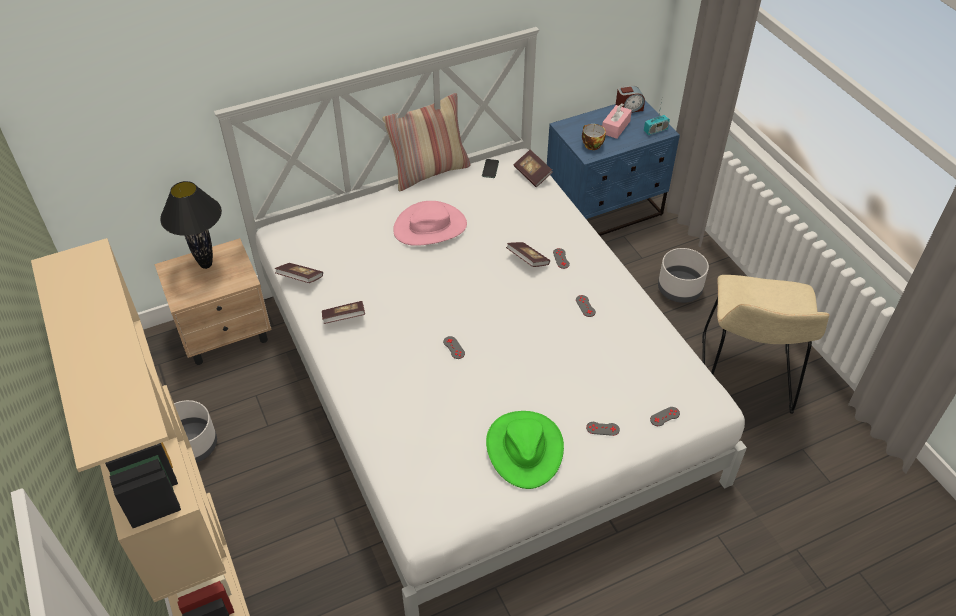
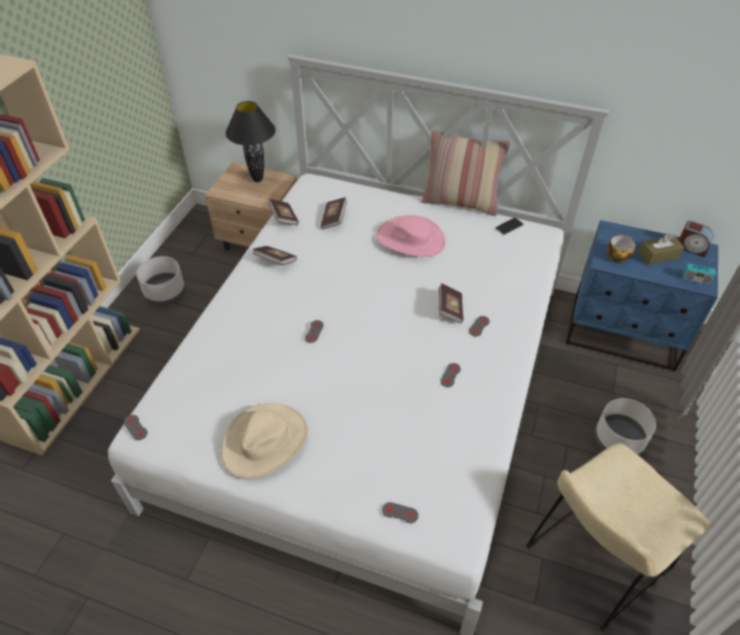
camera: 45 degrees right, 0 degrees up
green hat [486,411,564,489] -> beige hat [221,403,308,480]
book [514,150,553,187] -> book moved to [320,197,347,229]
grey game controller [586,422,620,436] -> grey game controller moved to [124,415,148,440]
pink tissue box [602,103,632,139] -> brown tissue box [638,233,684,265]

